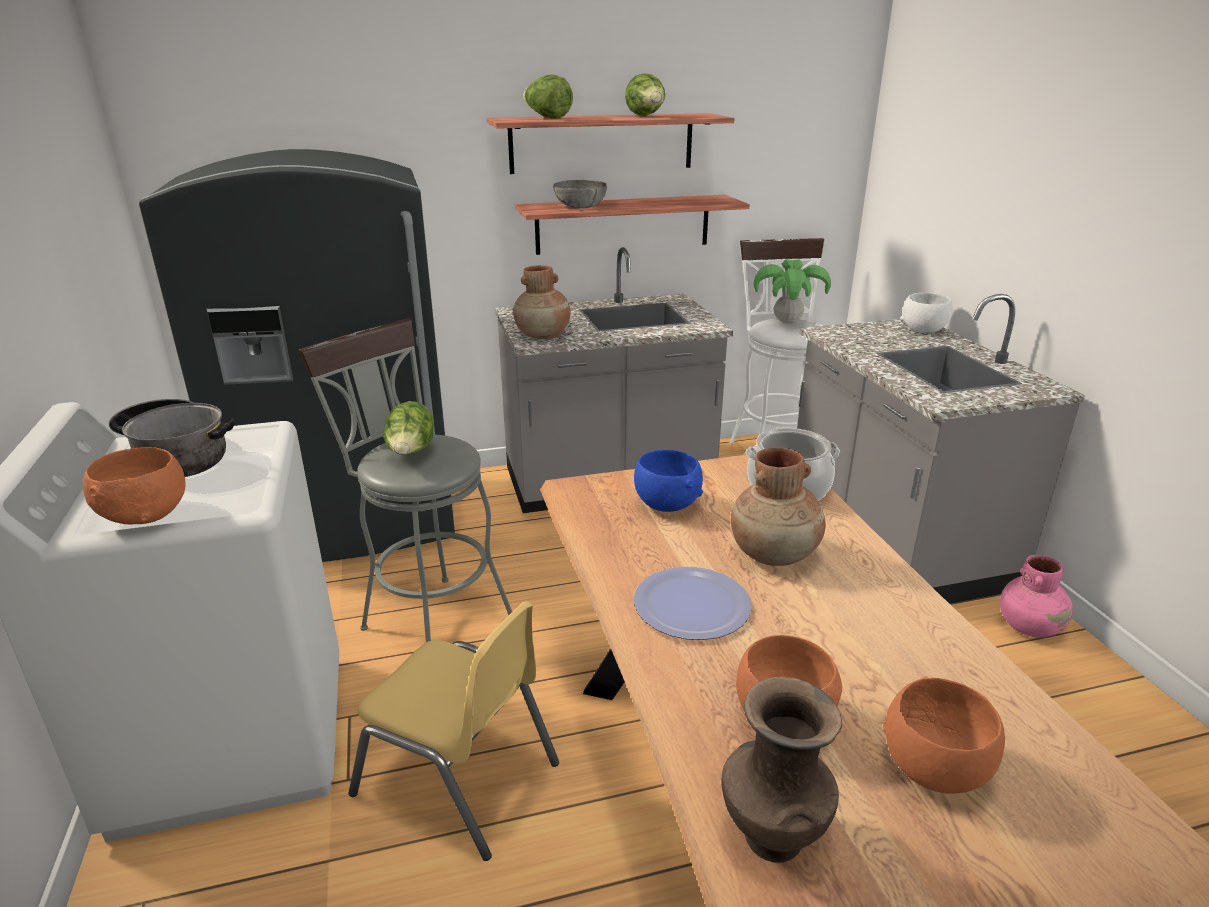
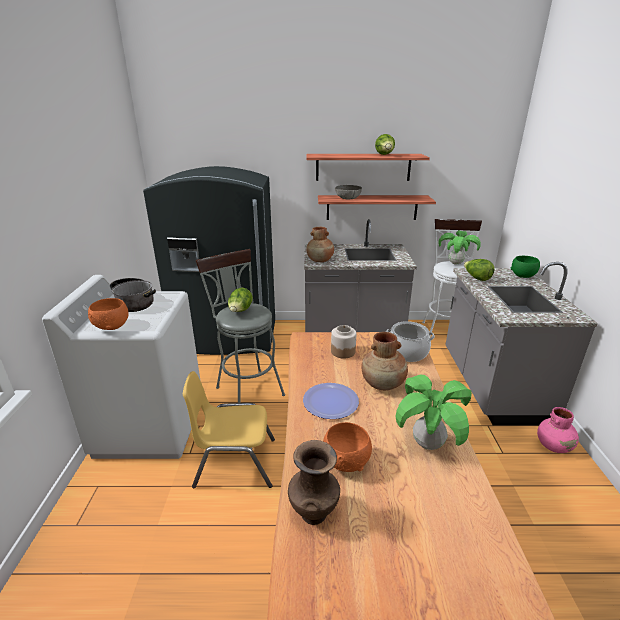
camera: 15 degrees right, 0 degrees up
yellow chair [349,601,559,861] -> yellow chair turned 135 degrees clockwise [183,371,275,488]
lettuce [523,74,573,119] -> lettuce moved to [464,259,495,281]
blue bowl [634,450,703,512] -> jar [331,325,356,359]
orange bowl [883,677,1005,794] -> none
white bowl [901,293,953,333] -> green bowl [511,256,540,278]
none -> potted plant [395,375,472,450]

